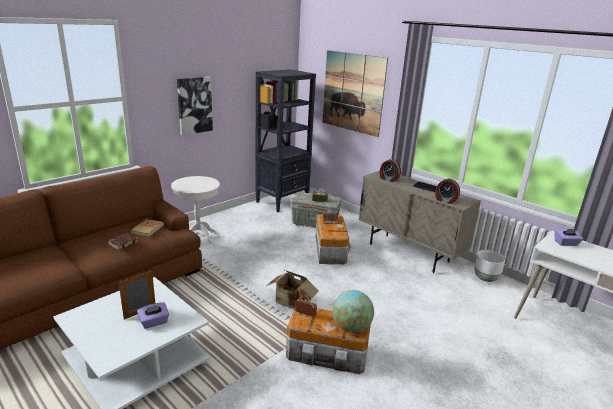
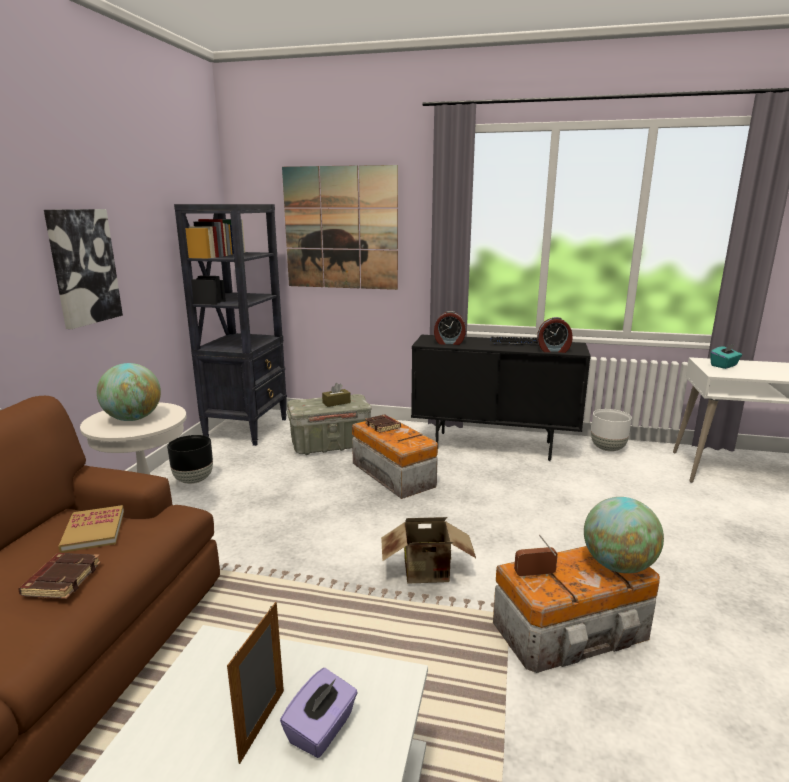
camera: 30 degrees left, 5 degrees down
beige cabinet [359,171,481,273] -> black cabinet [411,335,591,461]
purple tissue box [555,228,583,246] -> turquoise tissue box [711,344,742,369]
none -> globe [97,363,161,421]
none -> black planter [167,435,213,484]

